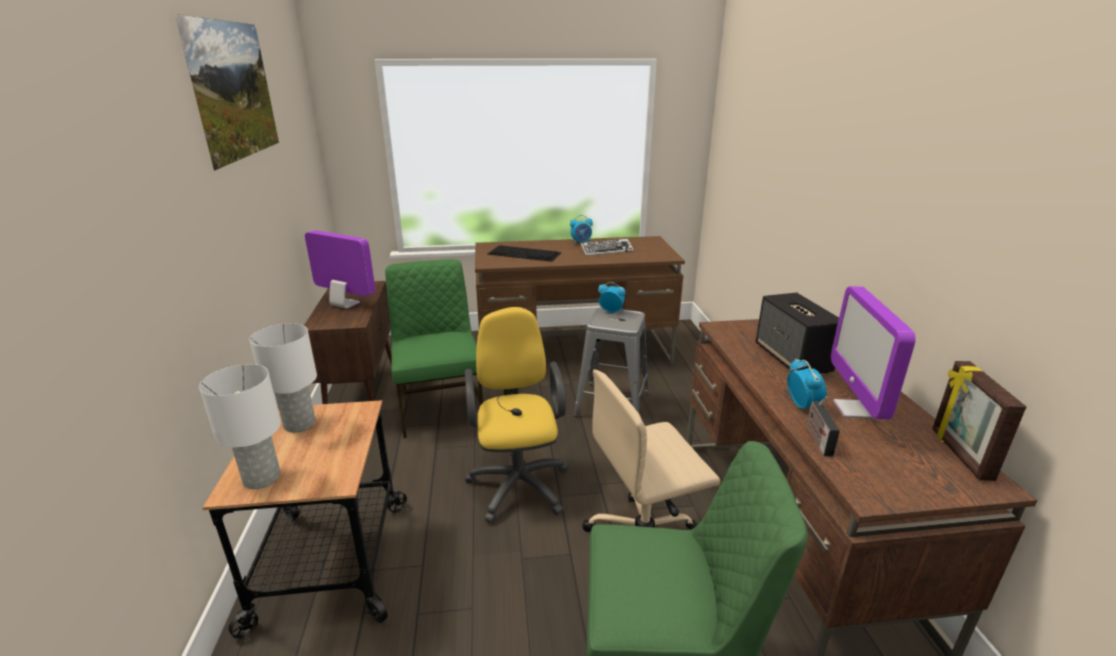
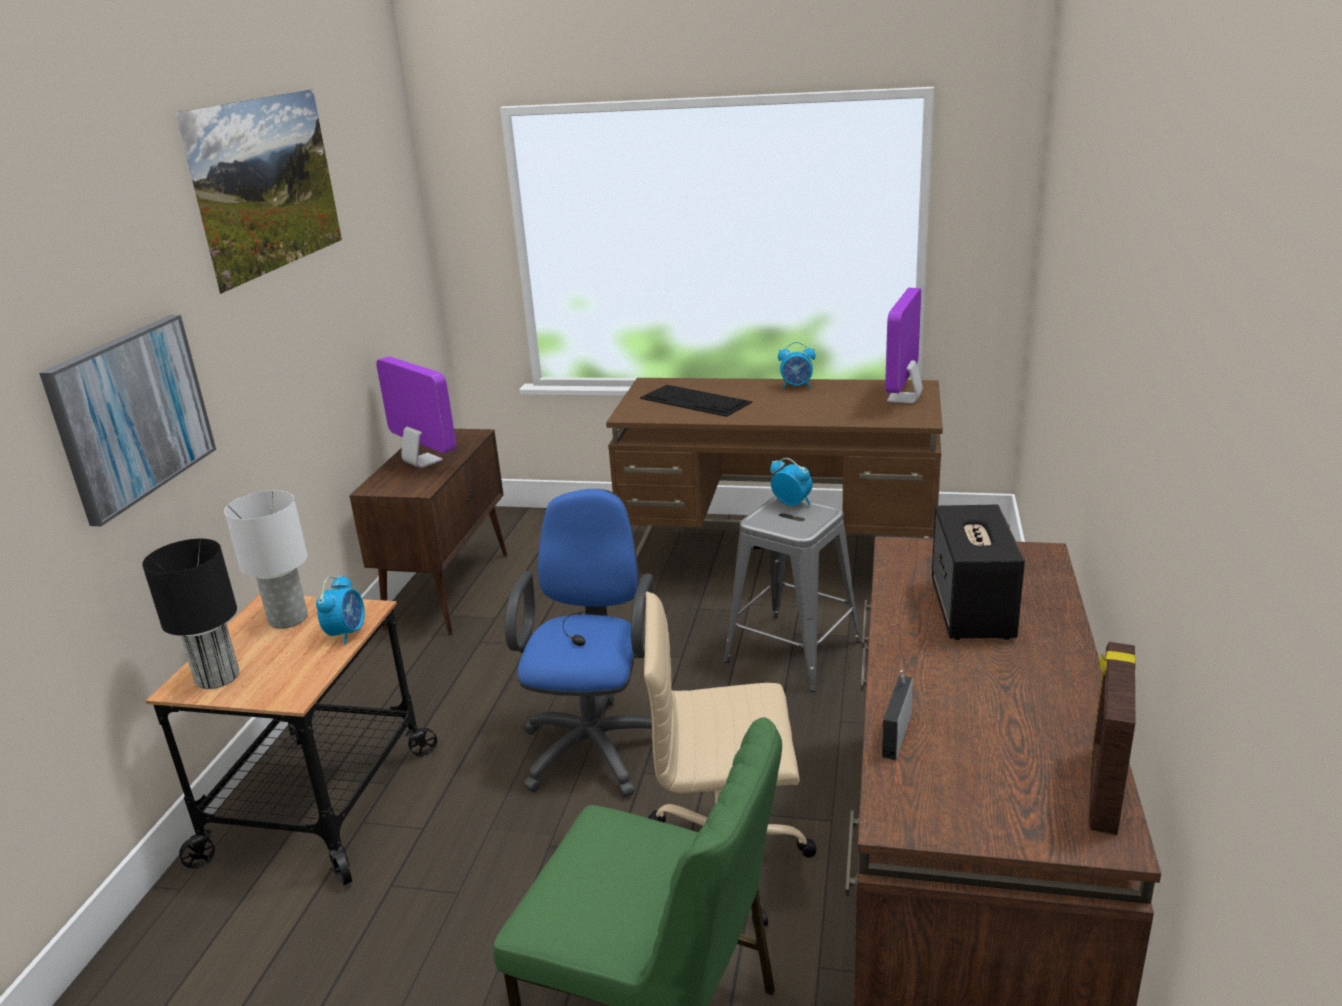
camera: 20 degrees right, 0 degrees up
white table lamp [199,364,281,489] -> black table lamp [142,539,239,689]
green chair [385,259,483,438] -> none
yellow office chair [465,307,568,523] -> blue office chair [505,489,654,798]
keyboard [581,239,634,256] -> none
alarm clock [787,359,827,409] -> alarm clock moved to [316,575,365,645]
monitor [831,286,916,419] -> monitor moved to [885,288,923,404]
none -> picture [39,315,216,526]

